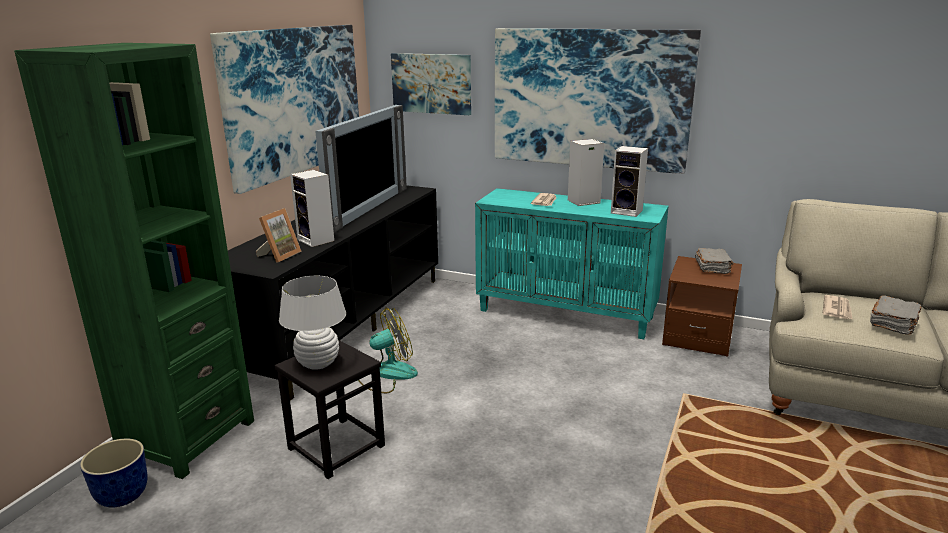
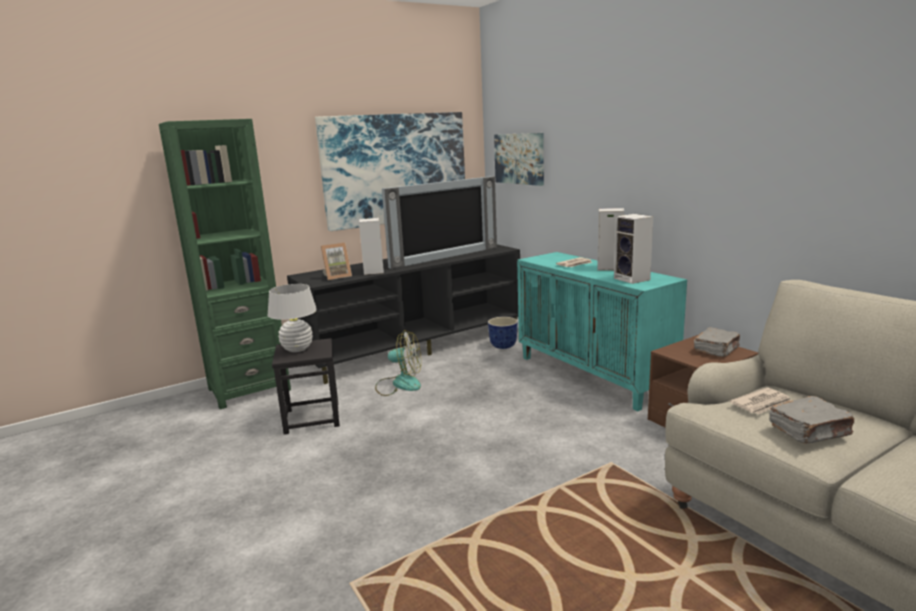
camera: 35 degrees right, 5 degrees down
planter [80,439,148,508] -> planter moved to [488,317,518,349]
picture [495,28,701,174] -> none

